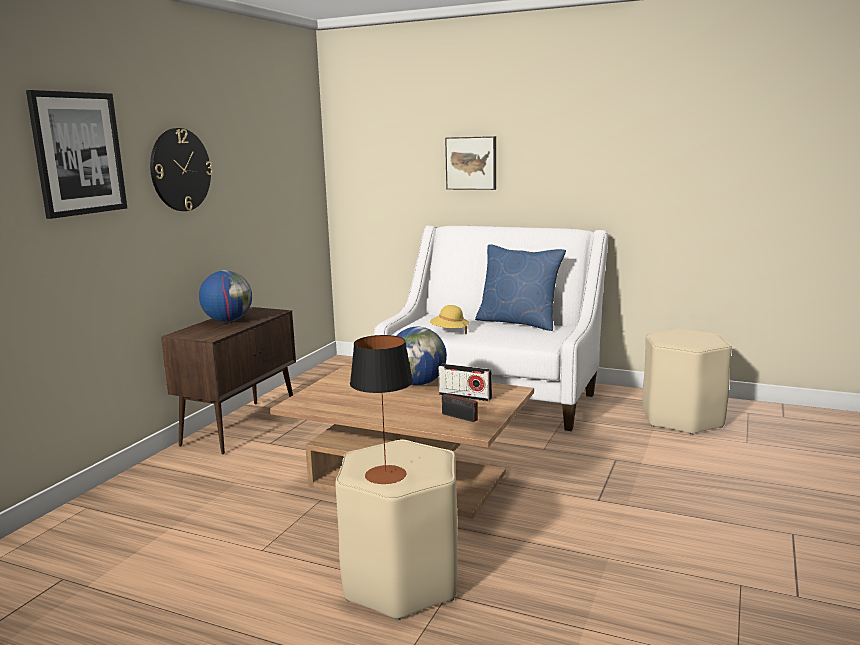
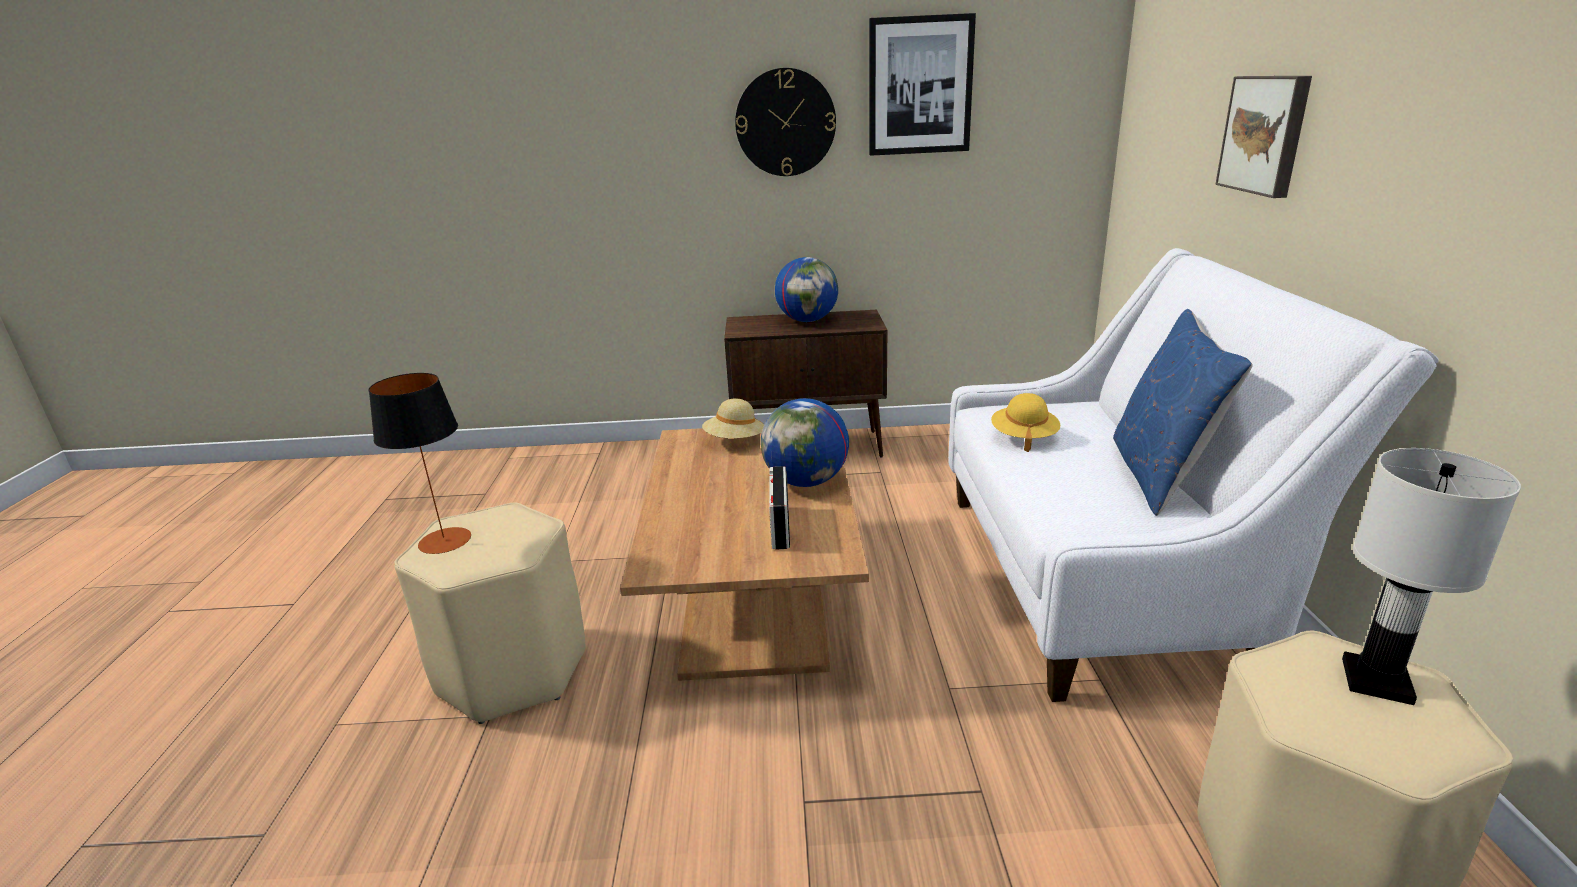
camera: 65 degrees right, 10 degrees up
picture [26,90,127,219] -> picture moved to [869,13,976,156]
radio [442,388,481,422] -> none
none -> beige hat [702,398,764,439]
none -> white table lamp [1342,448,1521,705]

